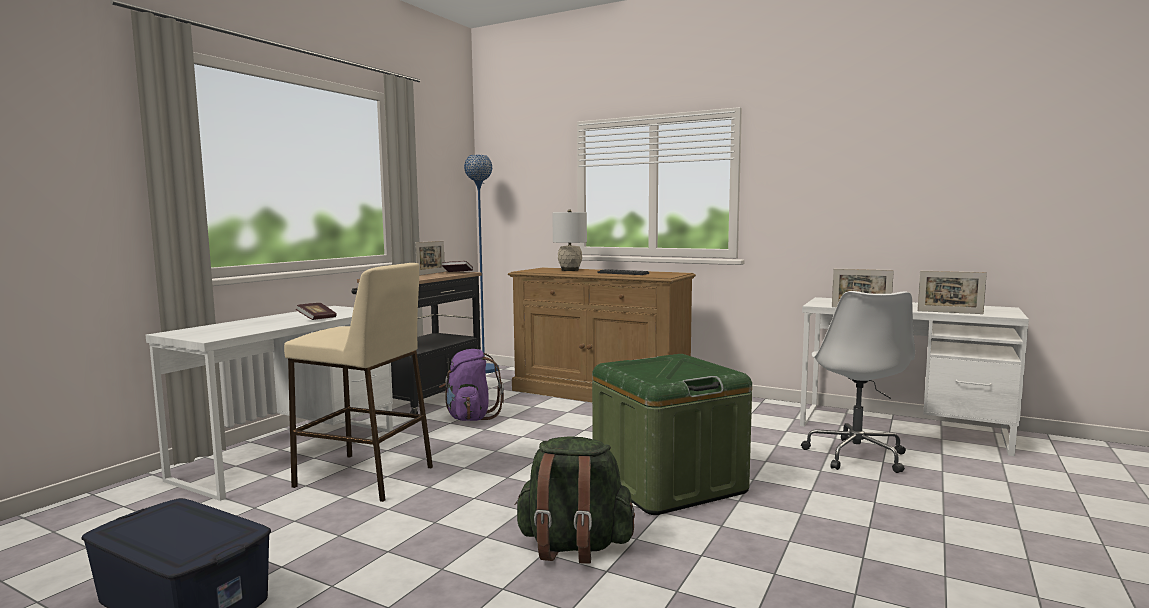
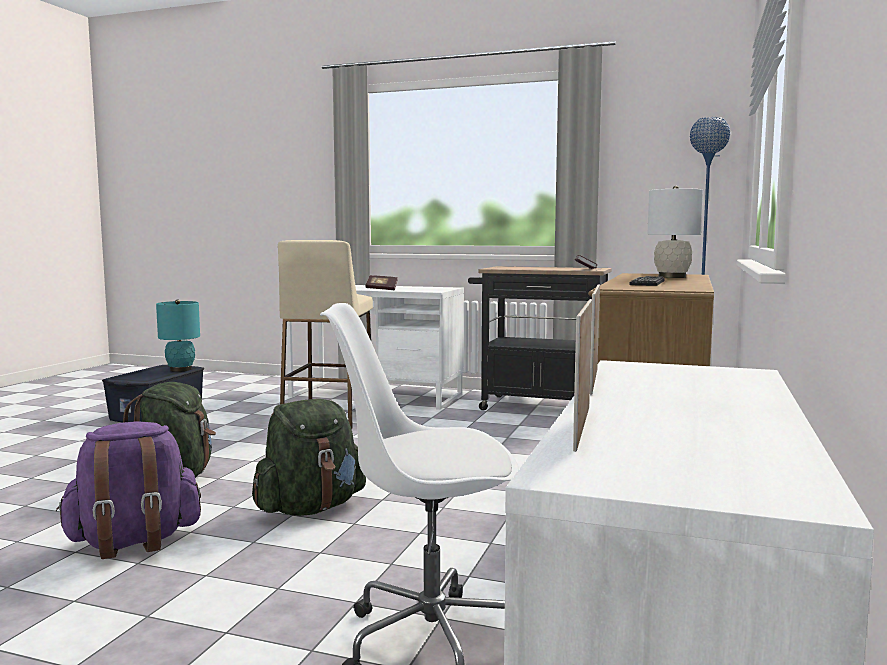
camera: 80 degrees right, 0 degrees up
picture frame [415,241,445,275] -> none
purple backpack [439,349,504,421] -> purple backpack moved to [56,421,201,559]
green storage box [592,354,752,515] -> green backpack [252,399,366,516]
none -> turquoise table lamp [156,300,200,372]

